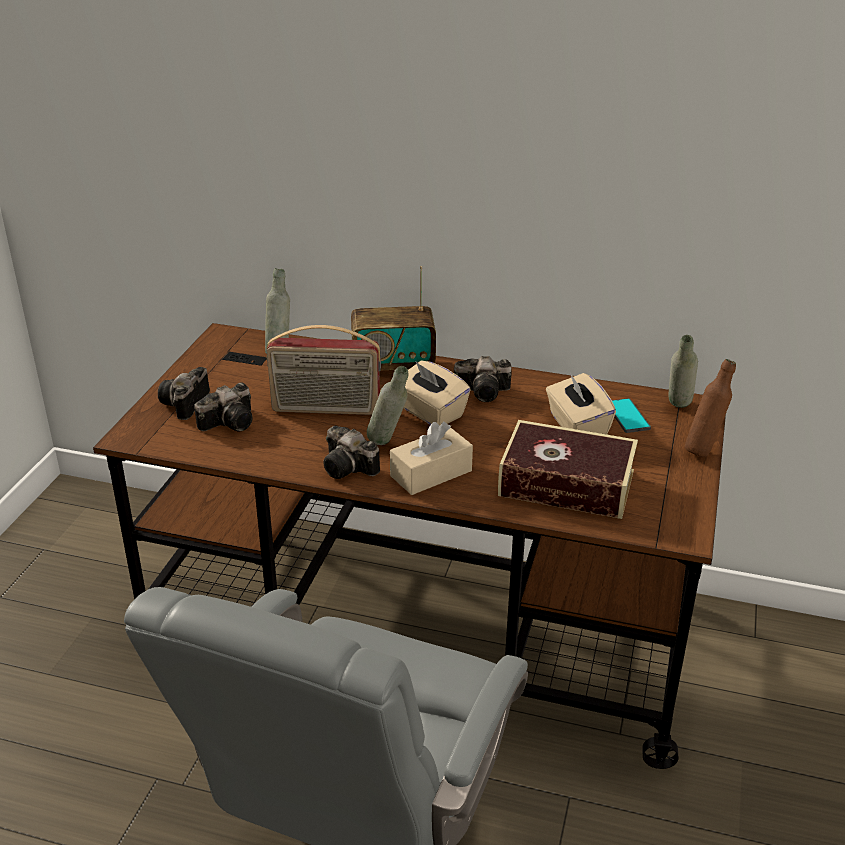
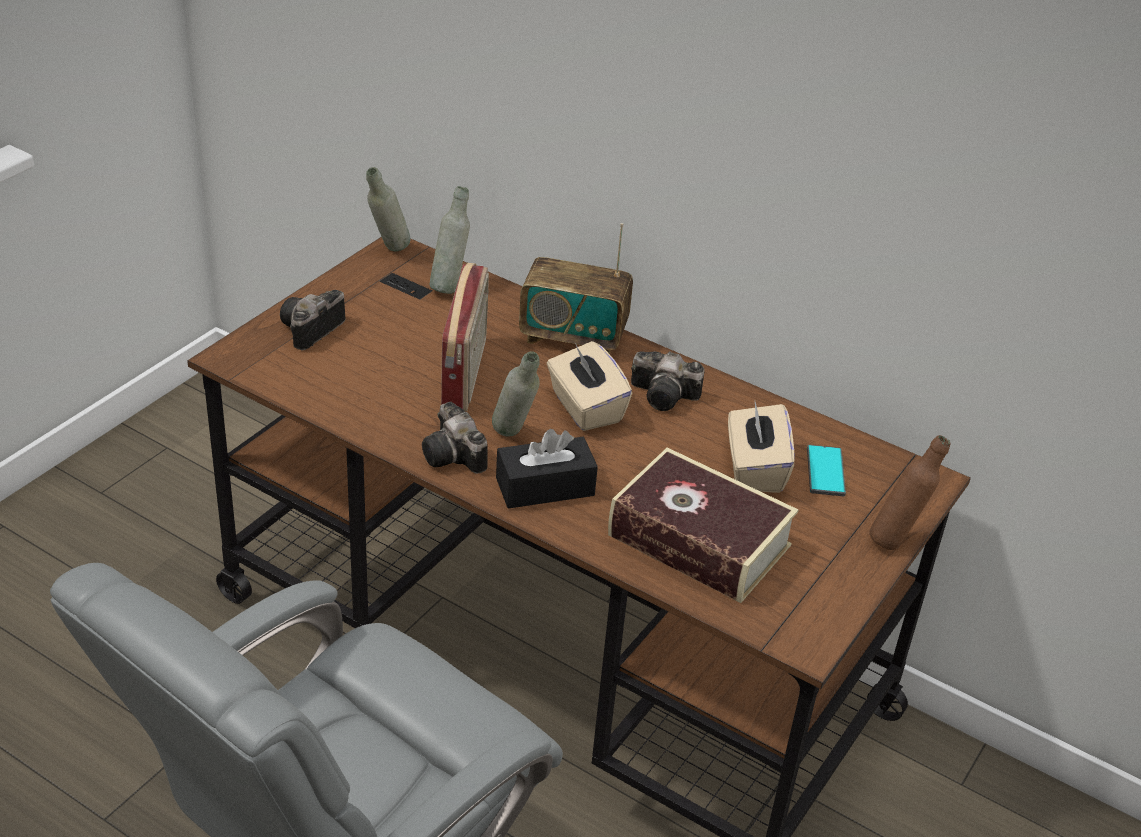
camera: 15 degrees right, 5 degrees up
camera [194,382,252,431] -> none
radio [266,325,381,415] -> radio turned 105 degrees counterclockwise [441,263,489,412]
beige tissue box [390,422,473,495] -> black tissue box [496,429,598,509]
grey bottle [668,335,698,408] -> grey bottle moved to [366,167,411,251]

